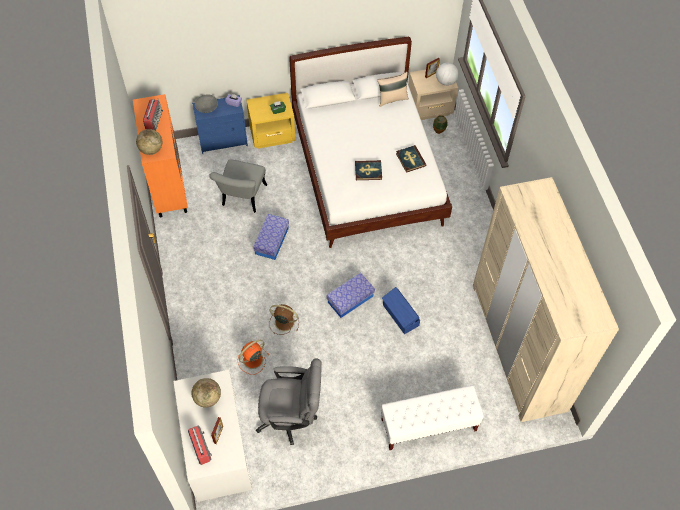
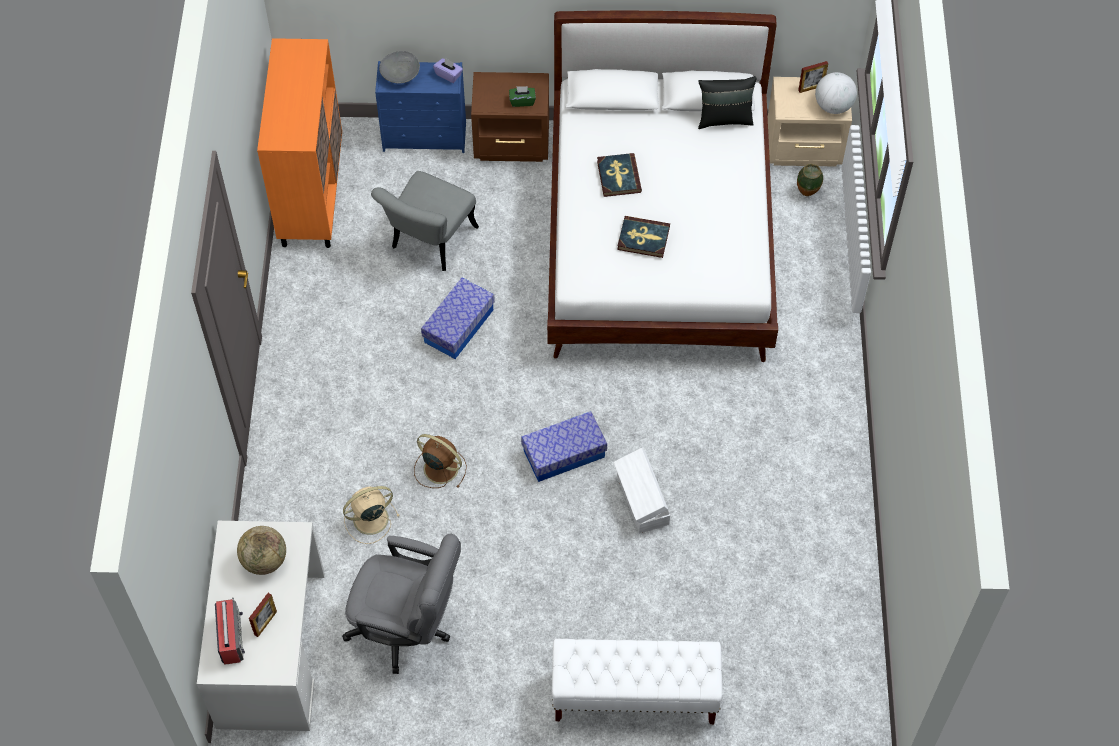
camera: 15 degrees right, 0 degrees up
globe [136,129,162,155] -> none
radio [143,99,163,131] -> none
orange fan [238,340,269,375] -> beige fan [343,486,400,544]
yellow nightstand [246,93,295,149] -> brown nightstand [471,72,549,162]
beige pillow [377,72,409,107] -> black pillow [698,76,756,129]
blue storage box [382,287,420,334] -> white storage box [614,448,670,533]
book [396,145,426,173] -> book moved to [597,153,642,197]
beige wardrobe [473,177,619,422] -> none

